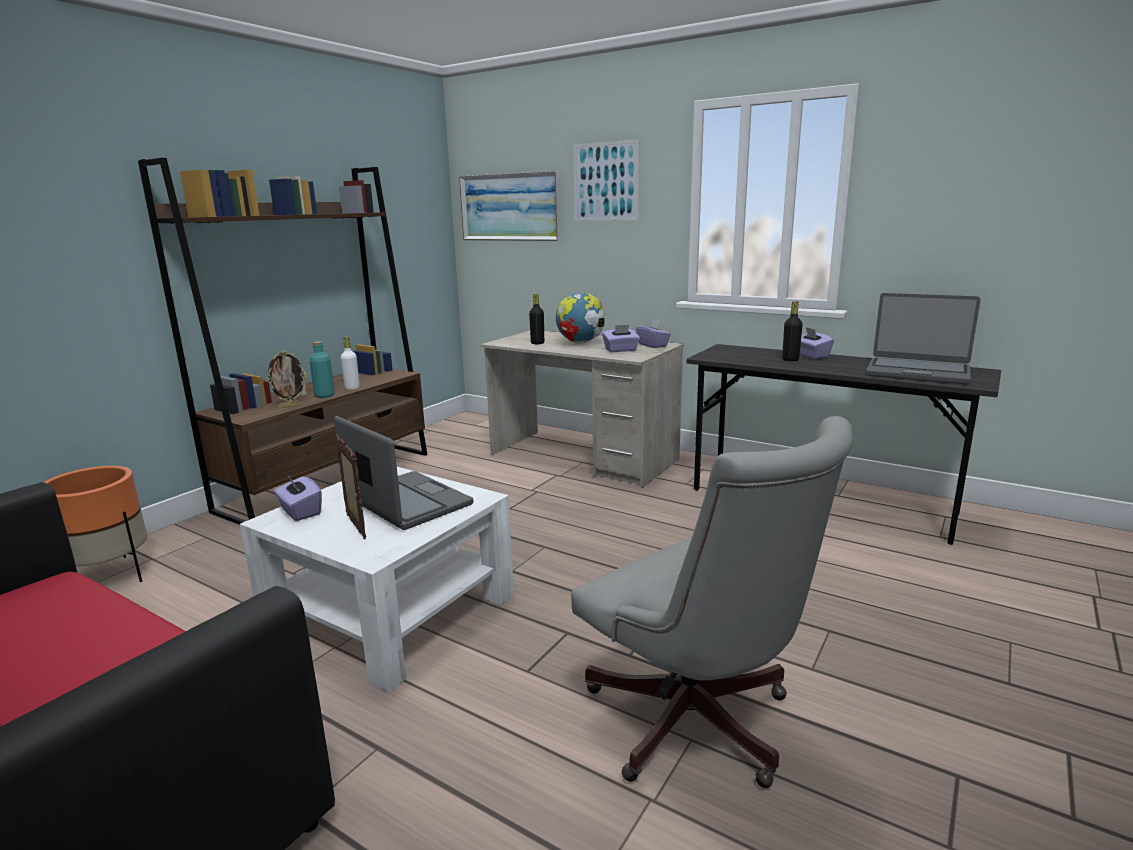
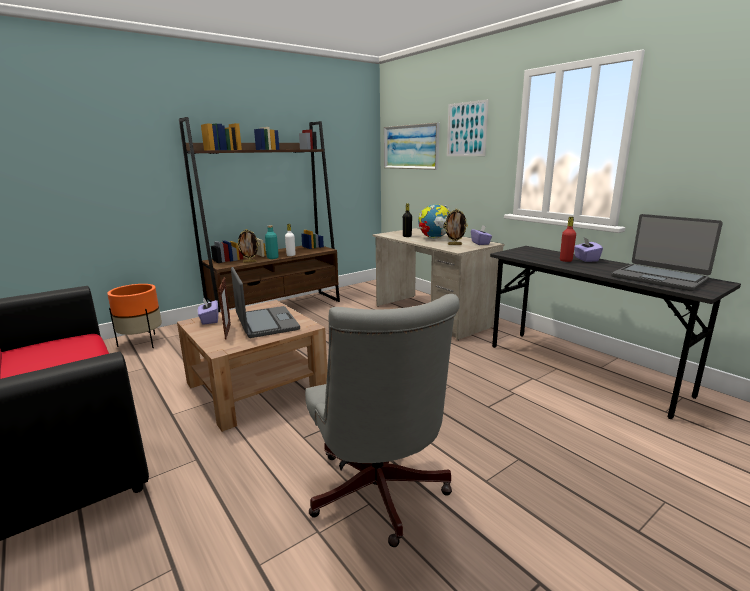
camera: 20 degrees right, 0 degrees up
white coffee table [240,467,514,694] -> brown coffee table [177,300,327,432]
purple tissue box [602,325,640,352] -> picture frame [444,209,468,245]
black bottle [782,301,803,361] -> red bottle [560,217,576,262]

